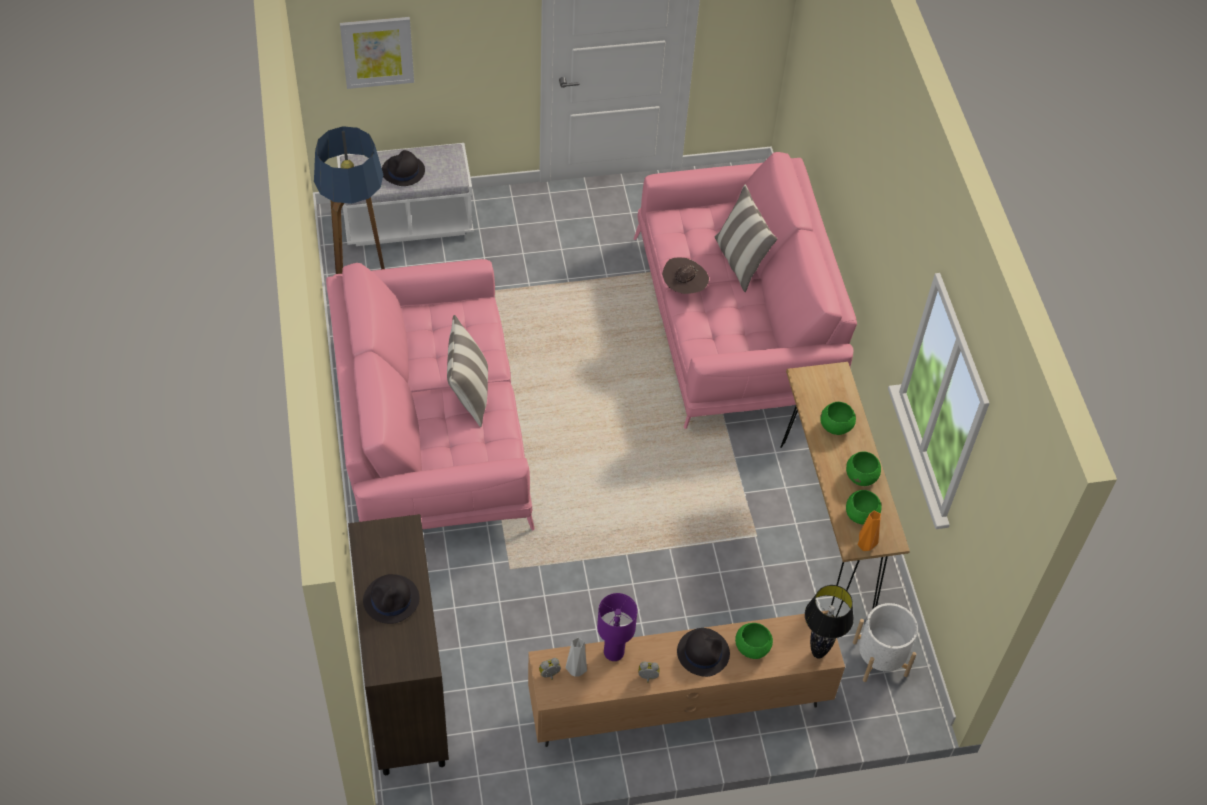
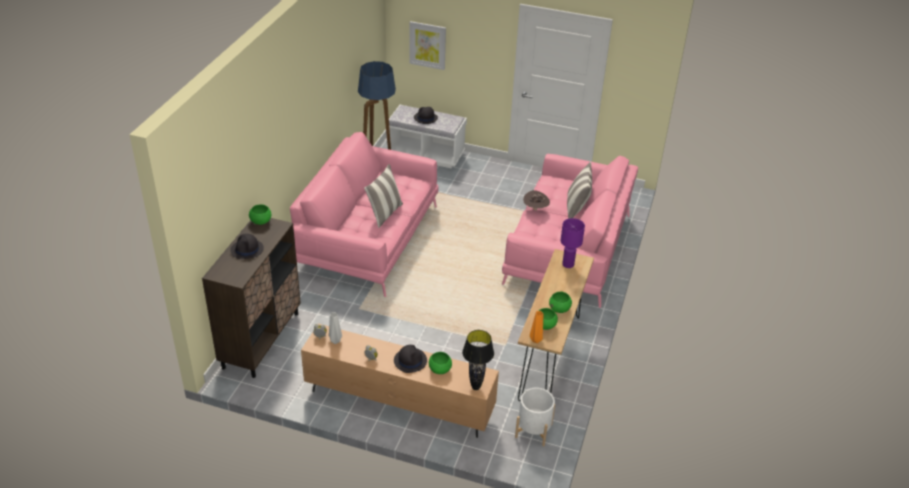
camera: 30 degrees right, 15 degrees down
purple table lamp [597,593,637,661] -> purple table lamp moved to [560,218,585,268]
green bowl [820,402,856,435] -> green bowl moved to [249,204,271,225]

